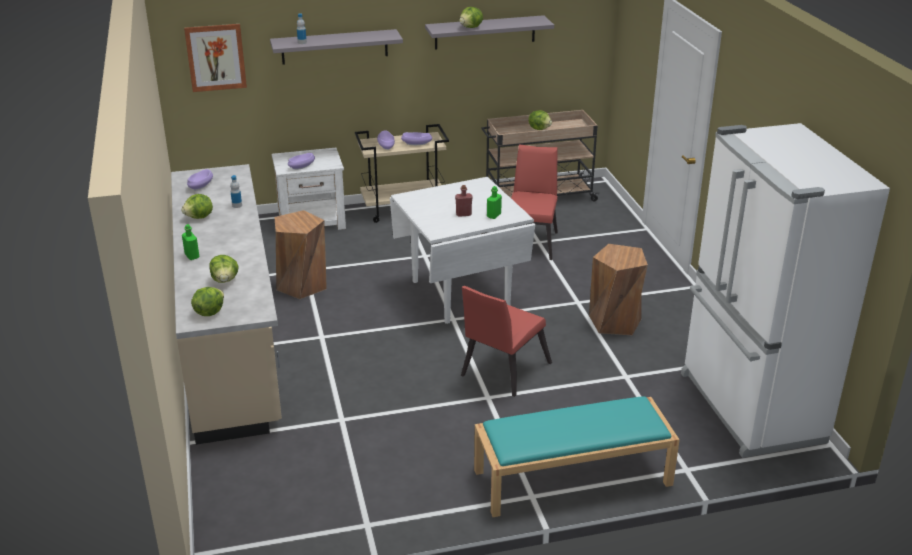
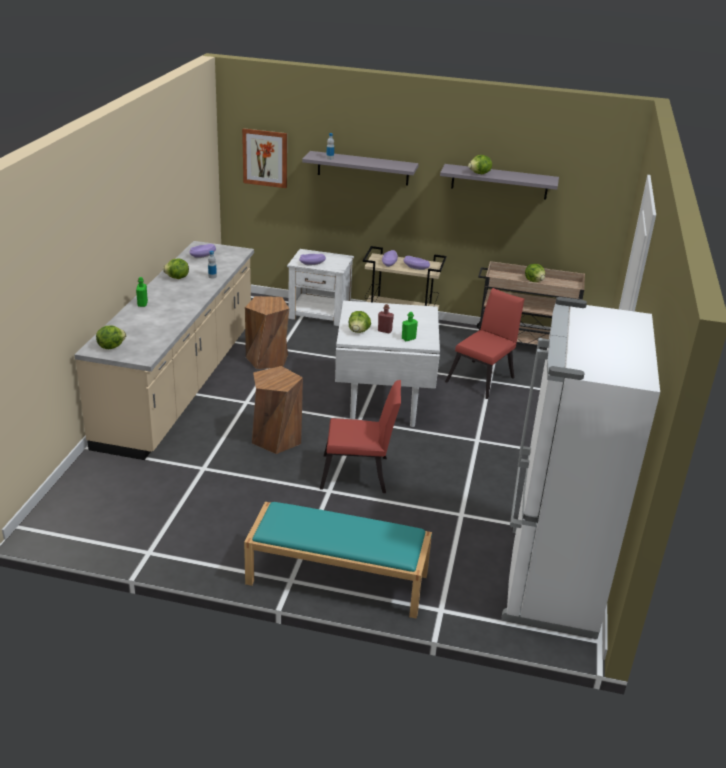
camera: 25 degrees right, 0 degrees up
lettuce [210,255,239,283] -> lettuce moved to [349,311,371,333]
red chair [461,286,552,397] -> red chair turned 150 degrees counterclockwise [320,380,401,493]
brown stool [589,244,648,335] -> brown stool moved to [252,366,303,454]

